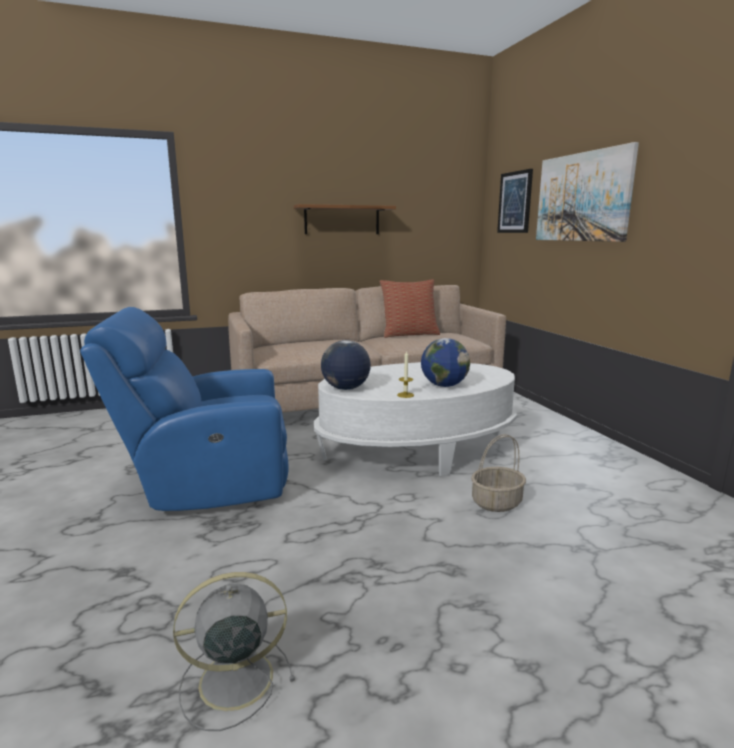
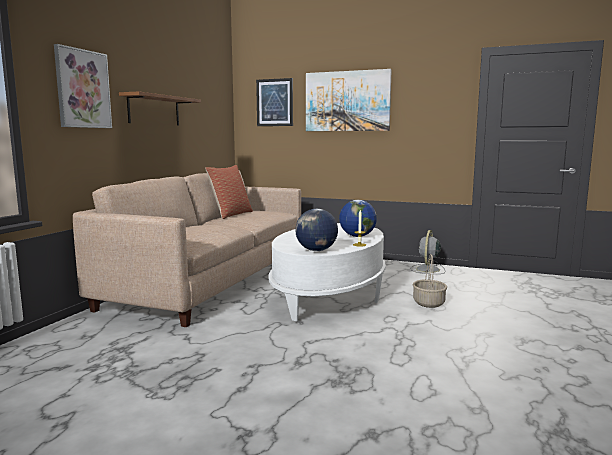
camera: 50 degrees left, 5 degrees down
blue armchair [80,307,288,511] -> none
grey fan [173,572,295,731] -> grey fan moved to [410,230,446,274]
none -> picture [54,44,112,128]

